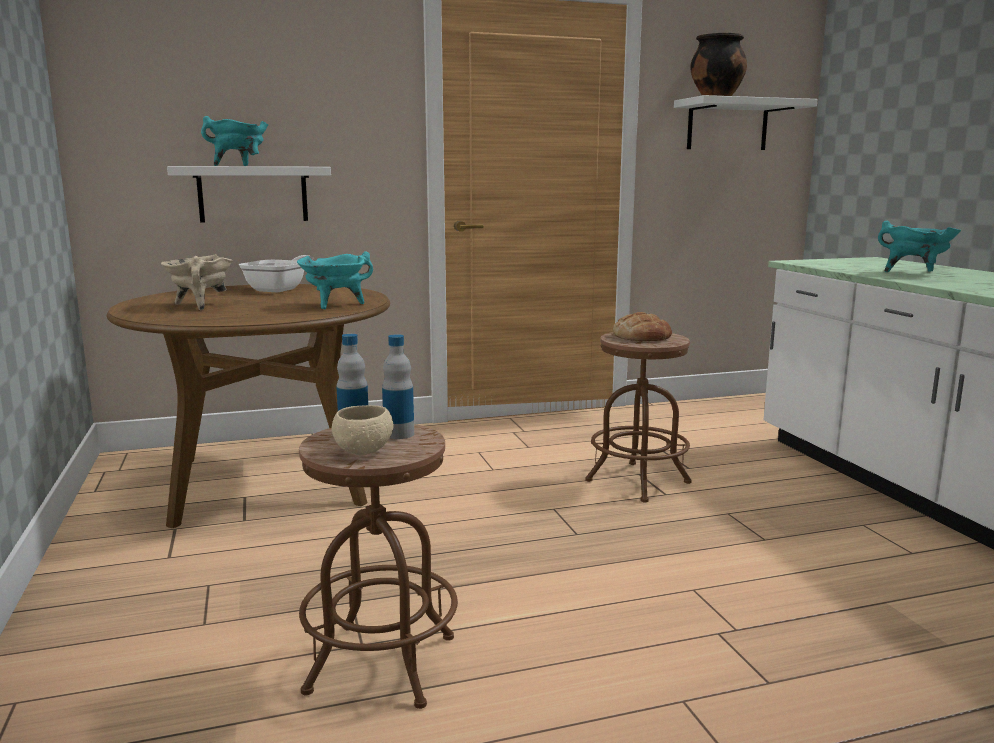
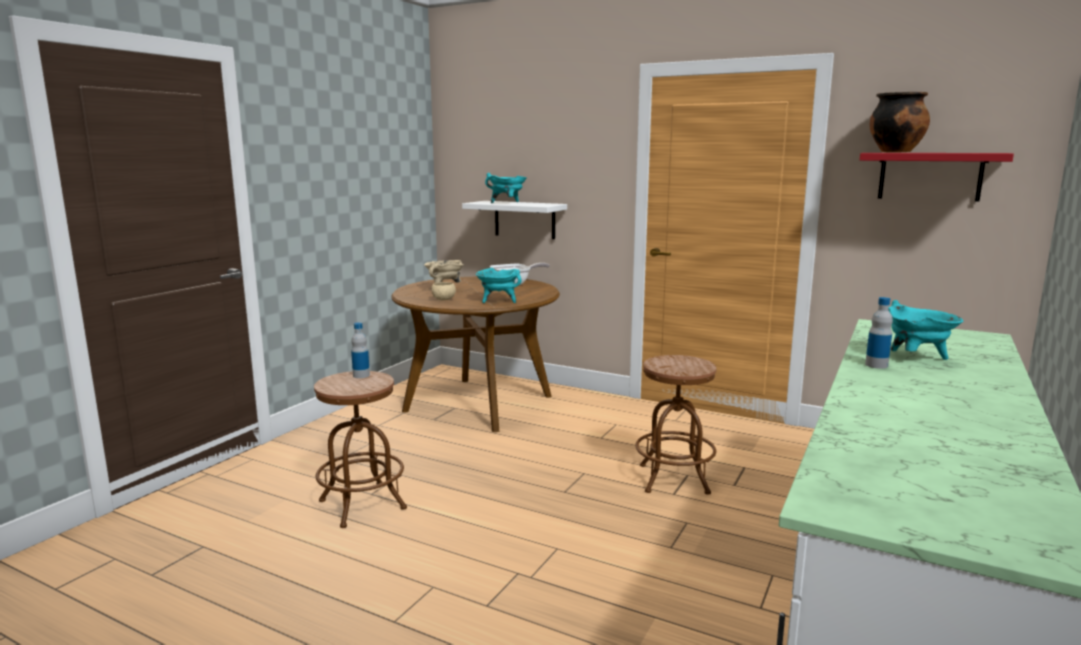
camera: 45 degrees right, 0 degrees up
beige bowl [332,405,393,455] -> beige bowl moved to [431,282,456,300]
bottle [382,334,414,439] -> bottle moved to [865,297,893,369]
bread [613,312,672,341] -> none
white shelf [674,95,818,150] -> red shelf [860,153,1014,202]

